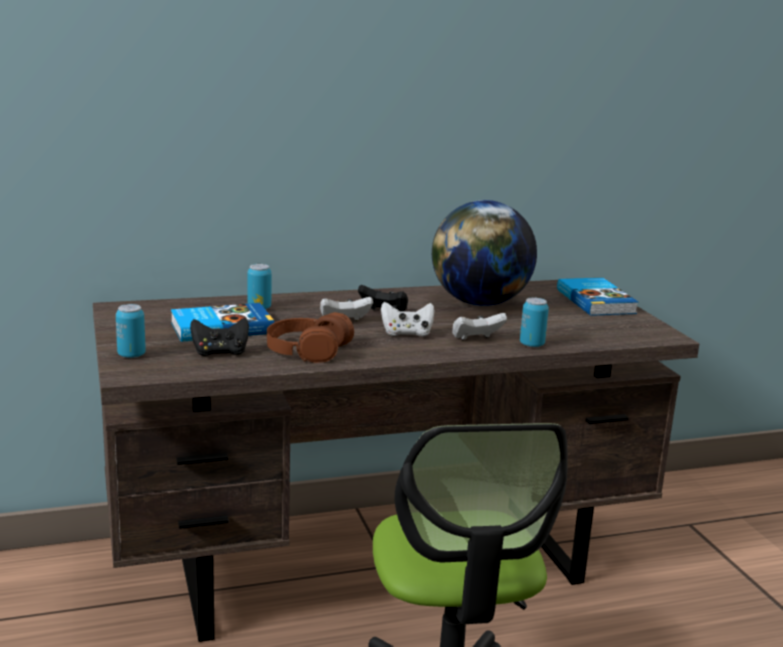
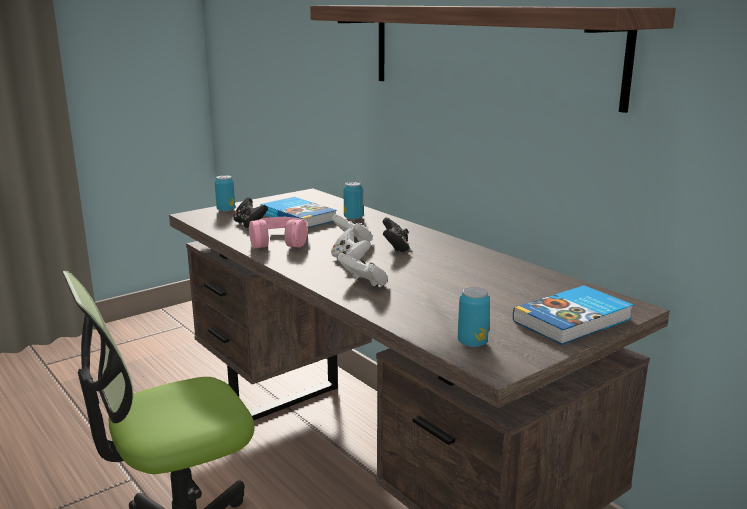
camera: 70 degrees right, 0 degrees up
brown headphones [267,312,354,363] -> pink headphones [249,217,308,248]
globe [432,200,537,306] -> none
can [520,298,549,347] -> can moved to [458,287,490,347]
none -> shelf [310,5,676,113]

